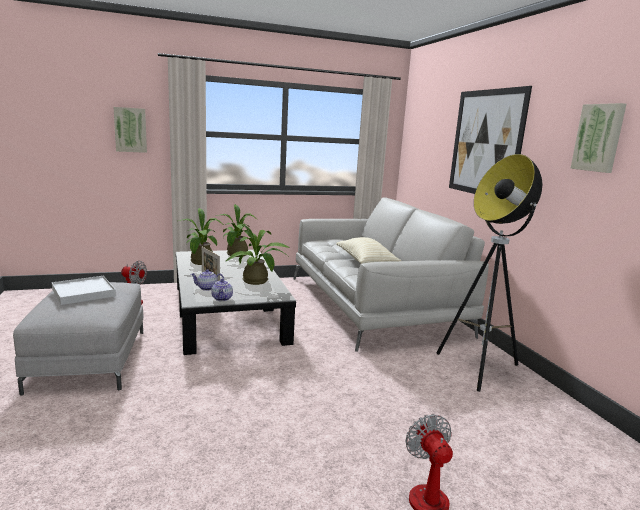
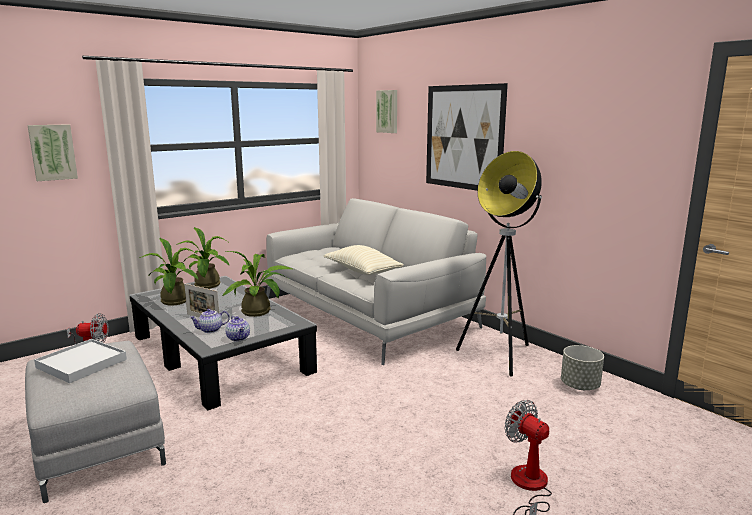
camera: 20 degrees left, 0 degrees up
picture [570,103,626,173] -> picture moved to [376,90,397,133]
none -> grey planter [561,345,604,390]

